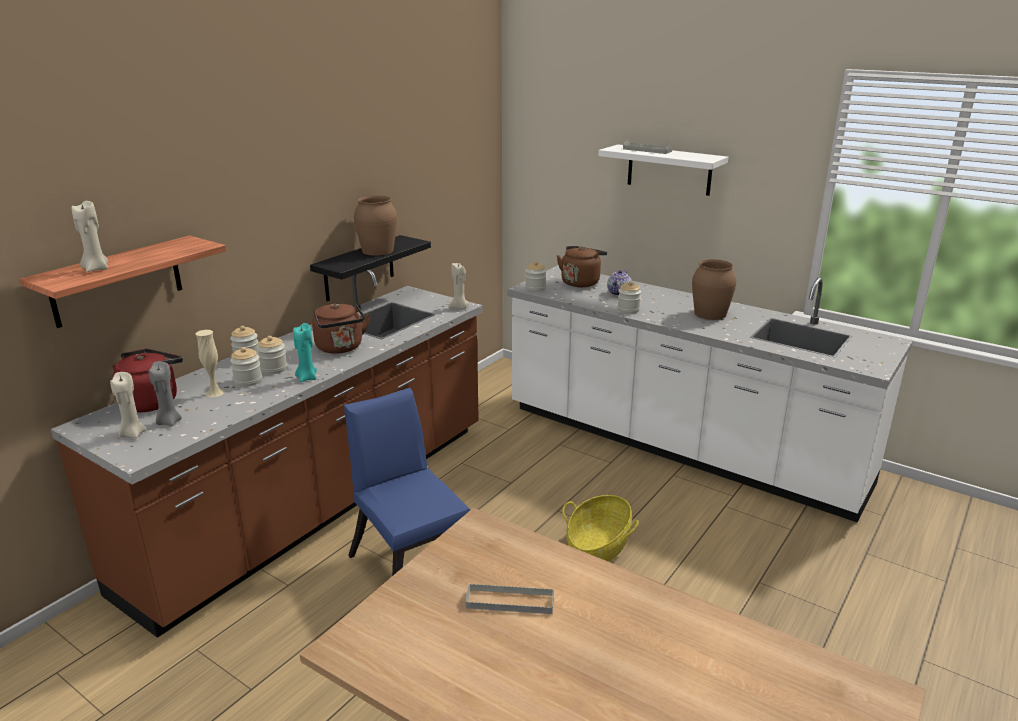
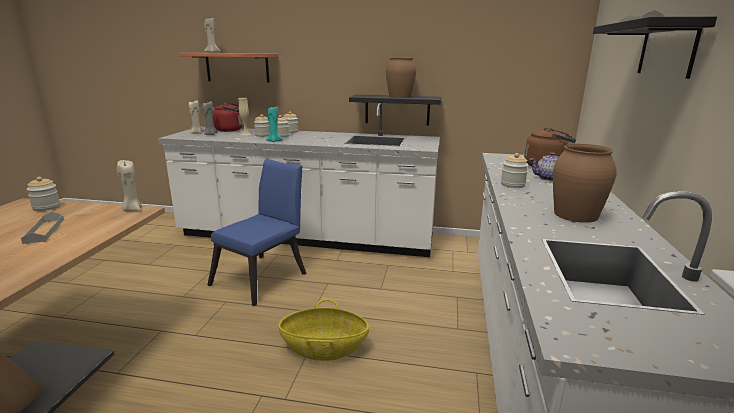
camera: 65 degrees right, 5 degrees down
brown counter [51,270,483,638] -> white counter [158,103,440,257]
brown kettle [312,303,370,354] -> none
beige candle [449,263,469,309] -> beige candle moved to [117,160,142,212]
jar [525,261,546,292] -> jar moved to [27,177,60,211]
white shelf [598,144,728,196] -> black shelf [593,17,717,79]

